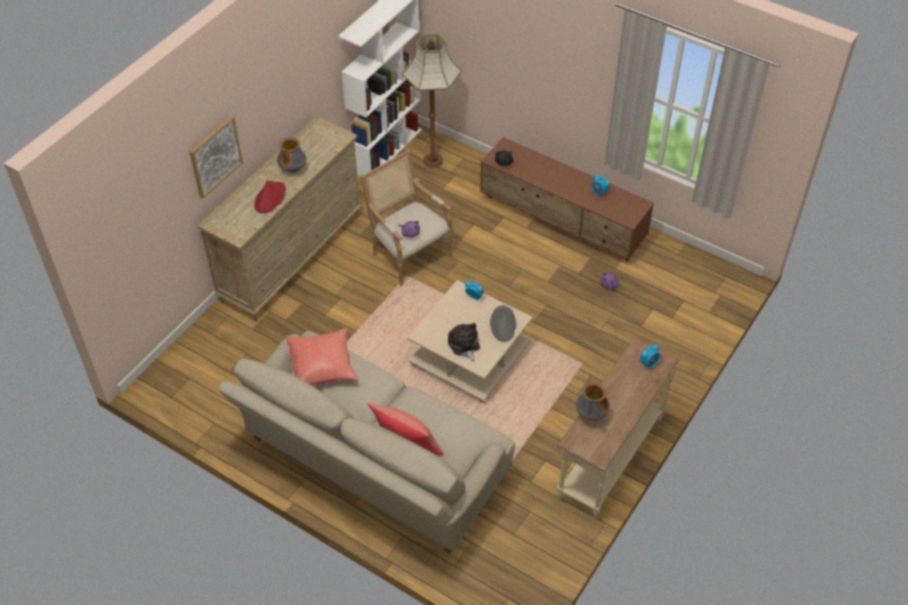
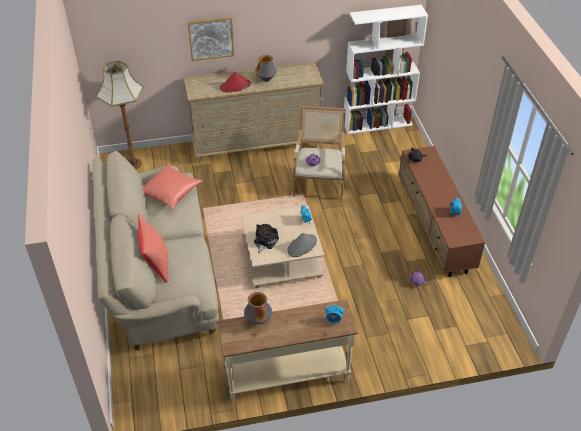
camera: 45 degrees right, 5 degrees down
floor lamp [402,34,462,168] -> floor lamp moved to [96,60,144,169]

